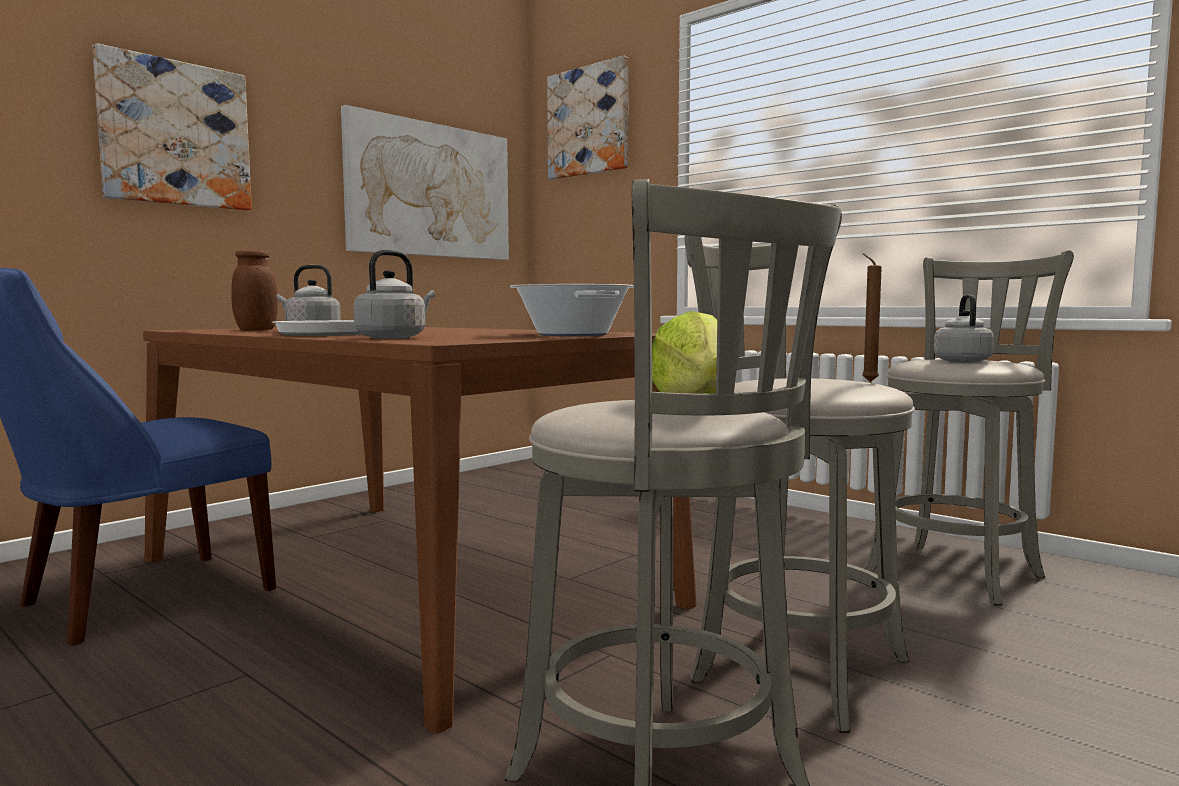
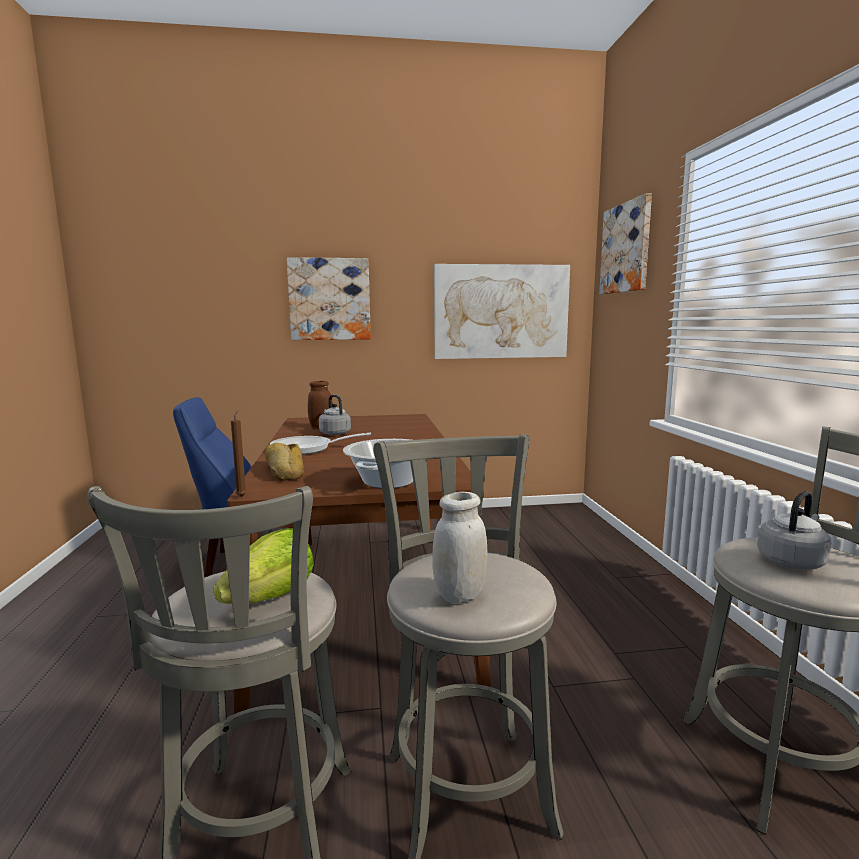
camera: 40 degrees right, 5 degrees up
grey kettle [353,250,435,339] -> bread [265,443,304,481]
brown candle [862,253,882,382] -> brown candle moved to [231,410,247,497]
none -> white jar [433,492,488,603]

